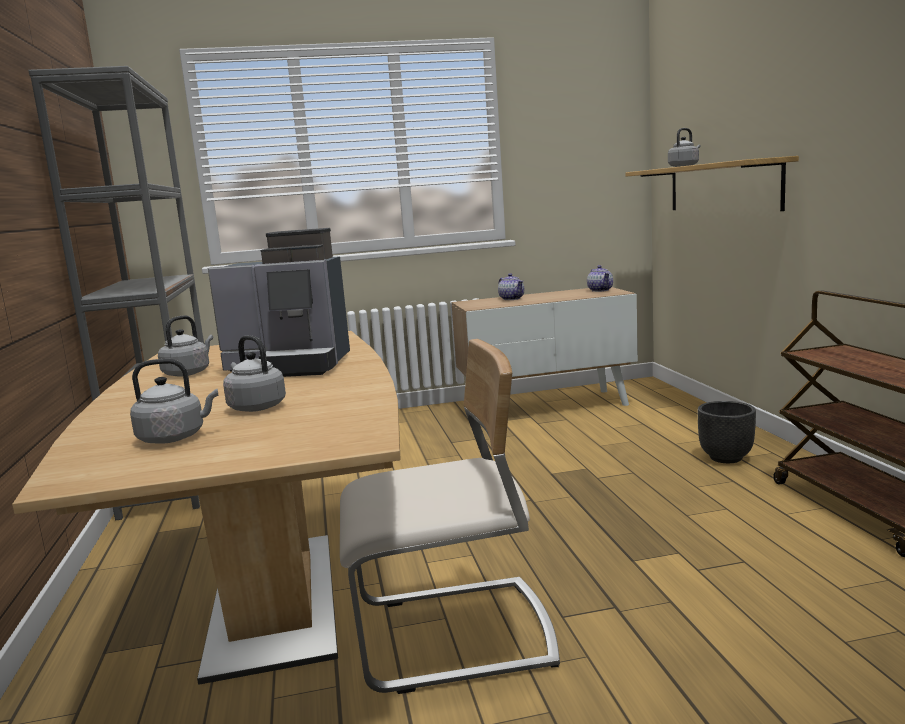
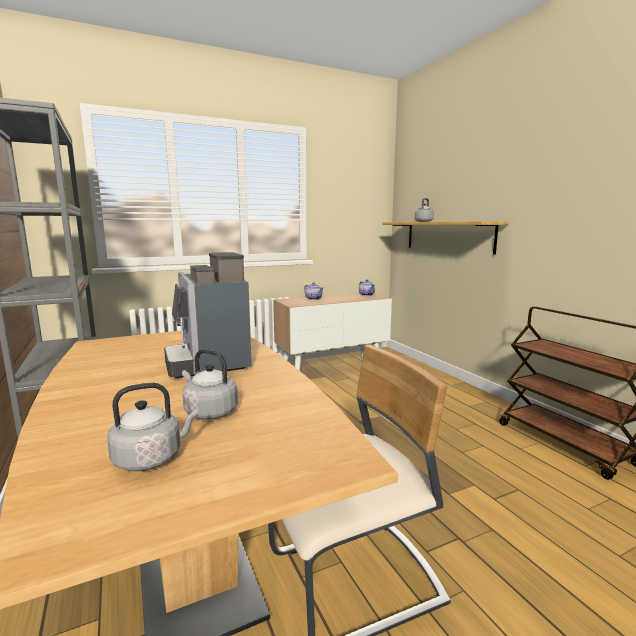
camera: 15 degrees left, 0 degrees up
grey kettle [158,315,213,377] -> none
coffee machine [208,228,350,377] -> coffee machine turned 75 degrees clockwise [164,252,252,378]
black planter [698,401,756,463] -> none

